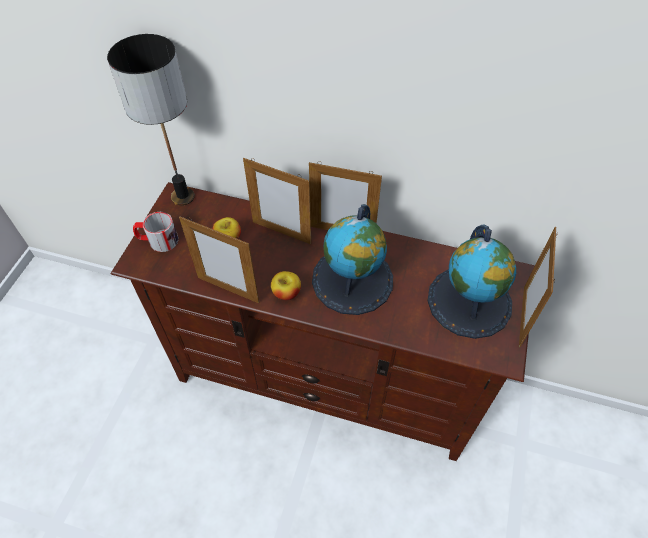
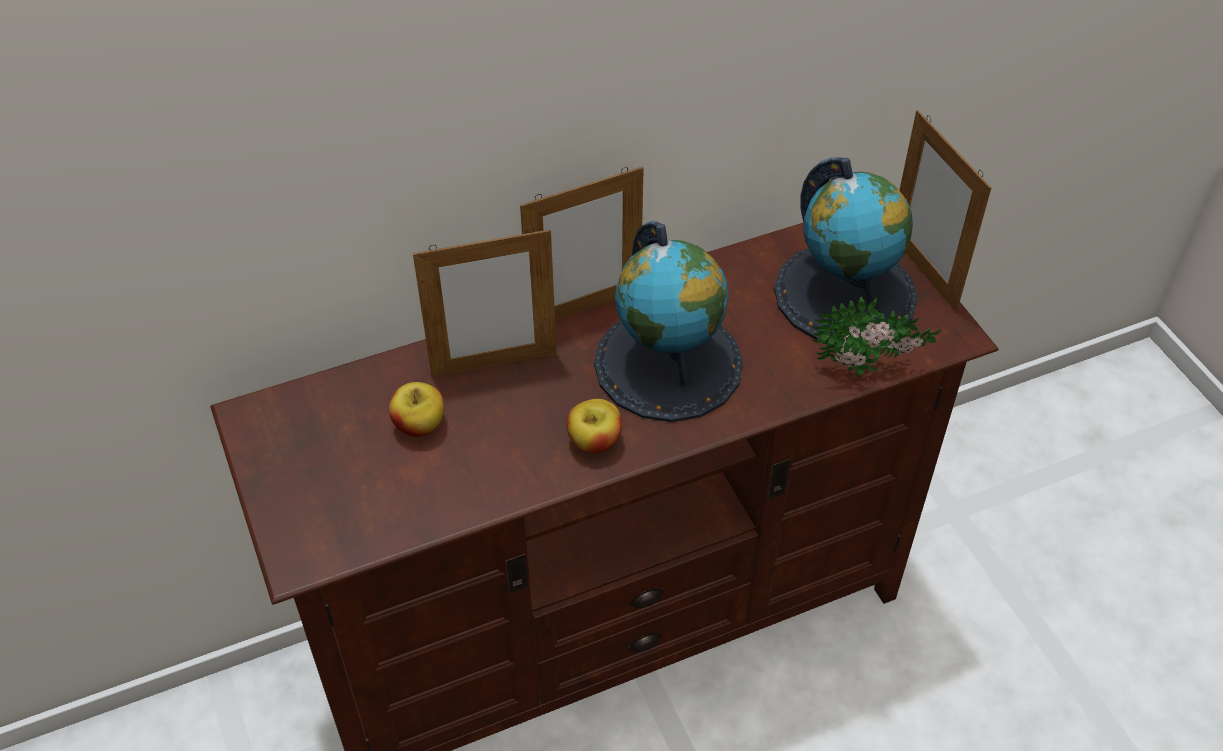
camera: 40 degrees left, 5 degrees down
table lamp [107,34,195,206] -> none
mug [133,212,178,252] -> none
picture frame [179,216,259,303] -> none
none -> potted plant [812,297,941,377]

